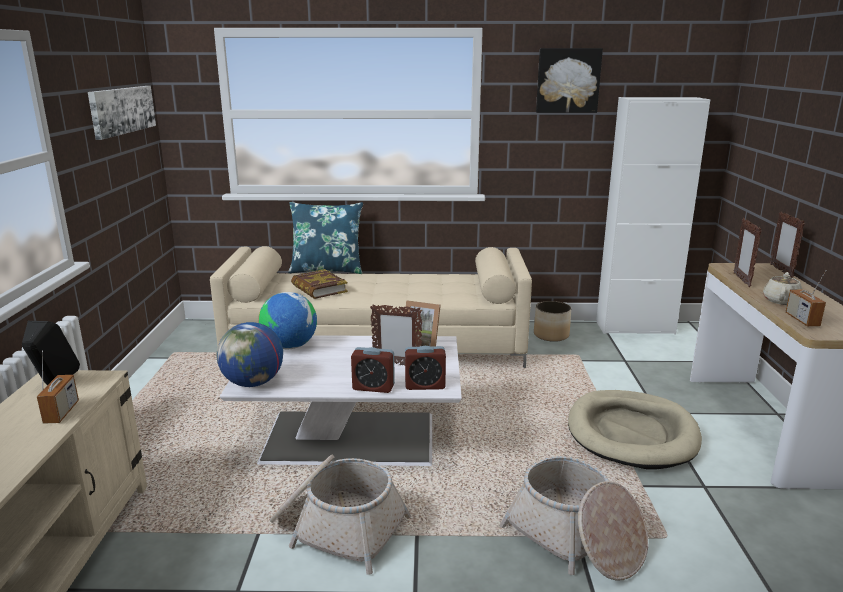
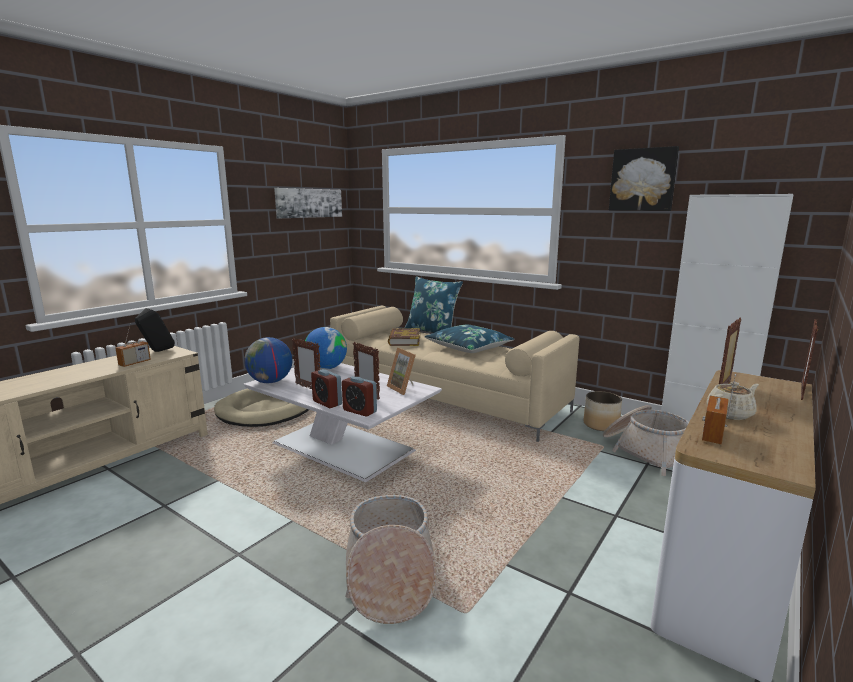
camera: 35 degrees right, 5 degrees down
basket [270,455,411,575] -> basket moved to [603,405,689,476]
beige dog bed [568,390,702,469] -> beige dog bed moved to [214,389,309,427]
none -> picture frame [292,338,321,389]
none -> blue pillow [424,325,515,353]

